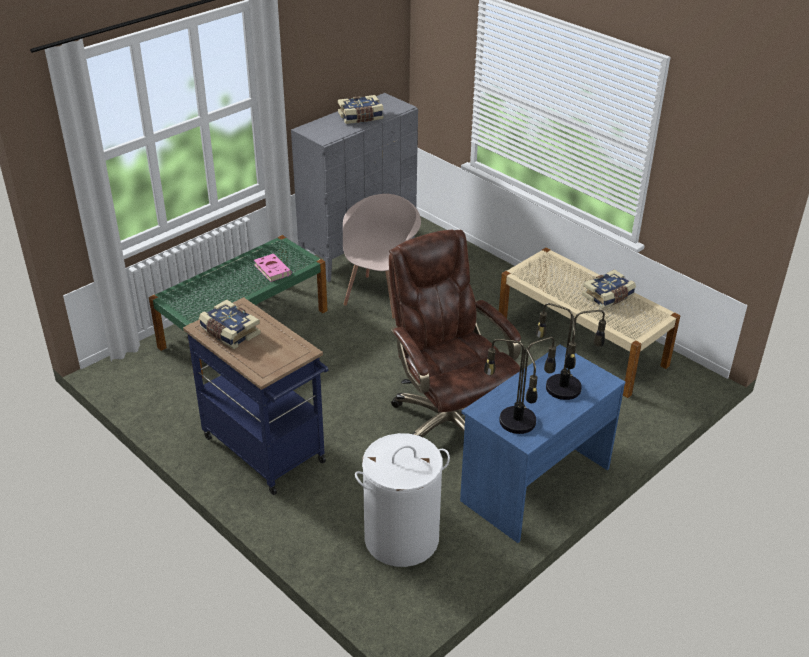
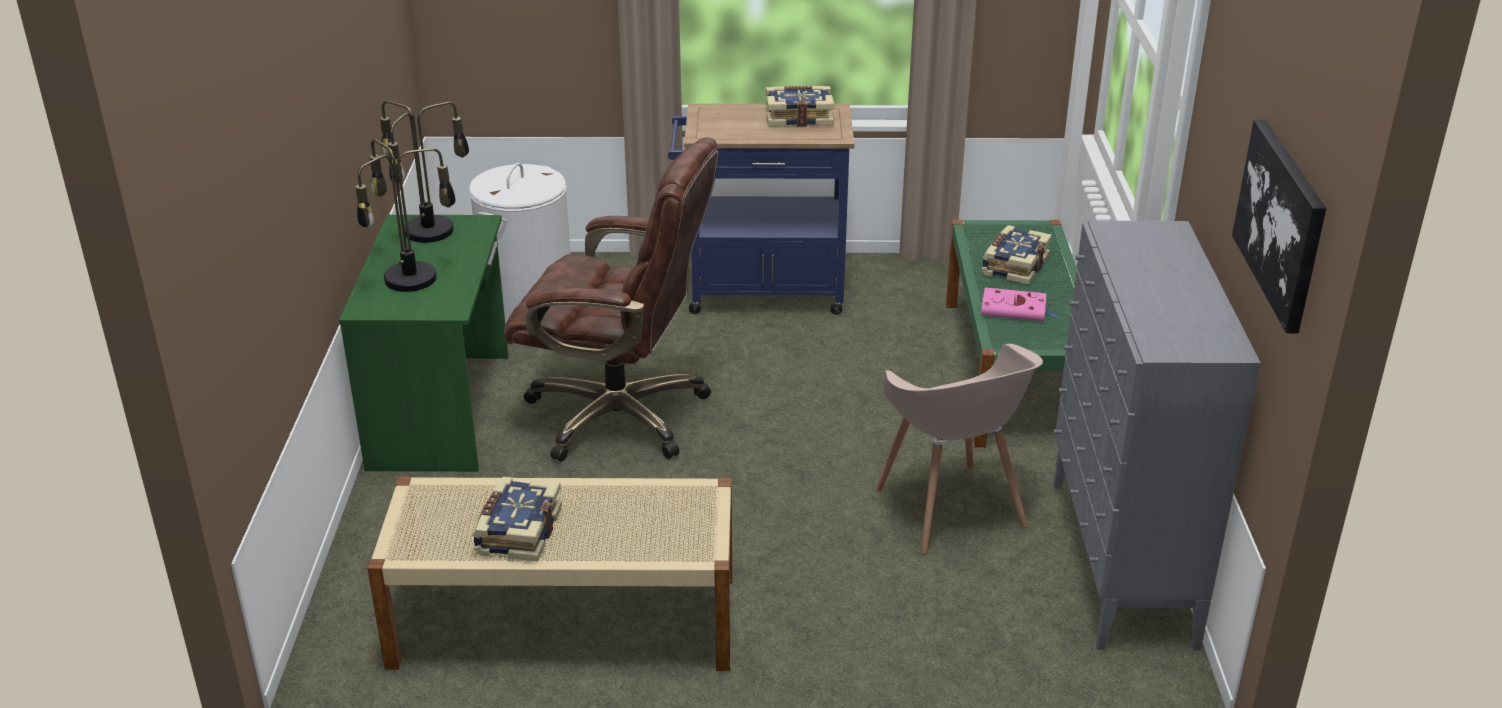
camera: 135 degrees right, 5 degrees down
book [338,95,384,124] -> book moved to [982,225,1052,285]
blue desk [460,345,625,543] -> green desk [339,215,508,472]
none -> picture [1232,119,1326,333]

